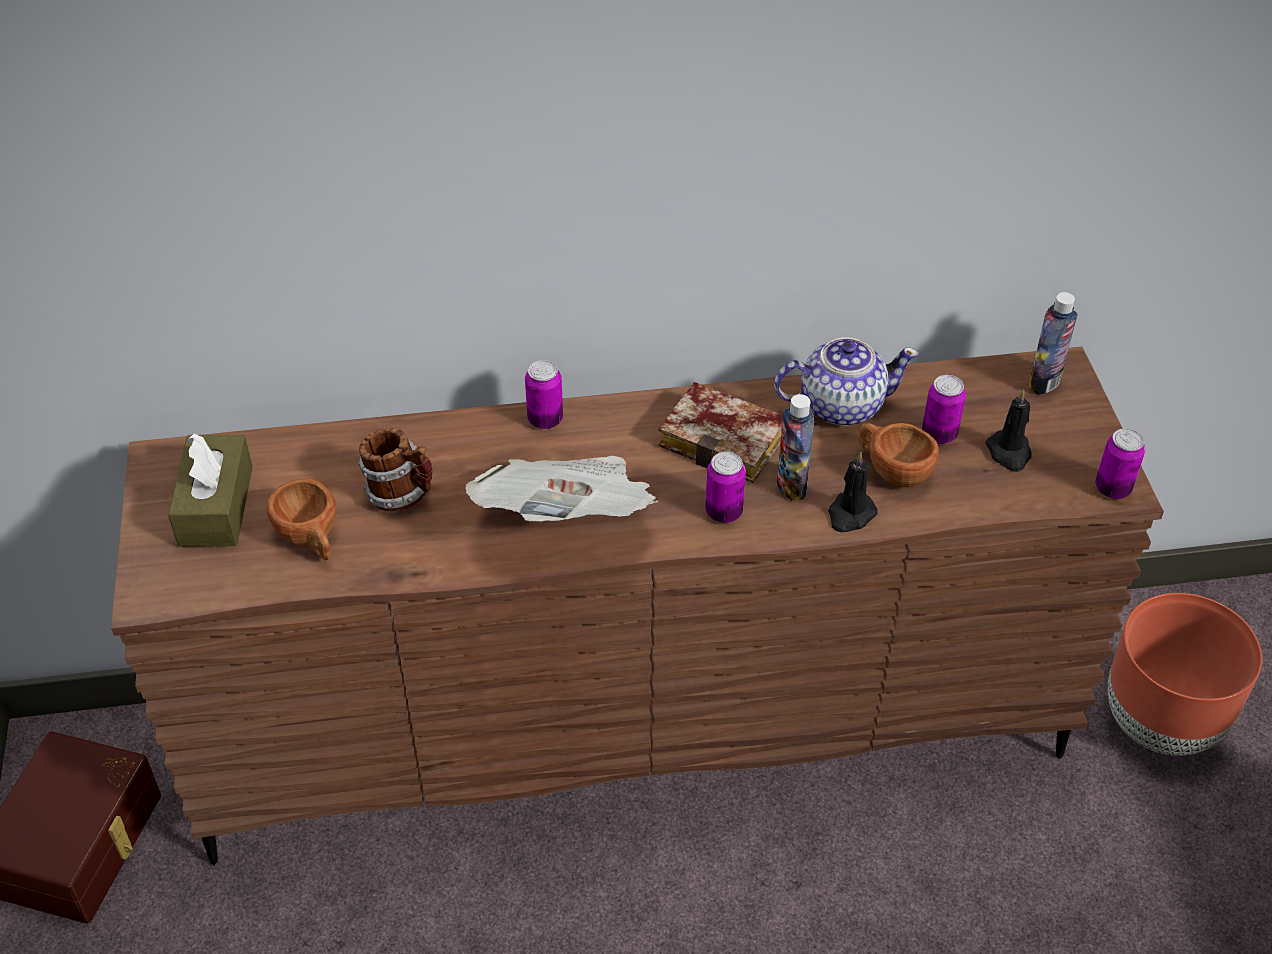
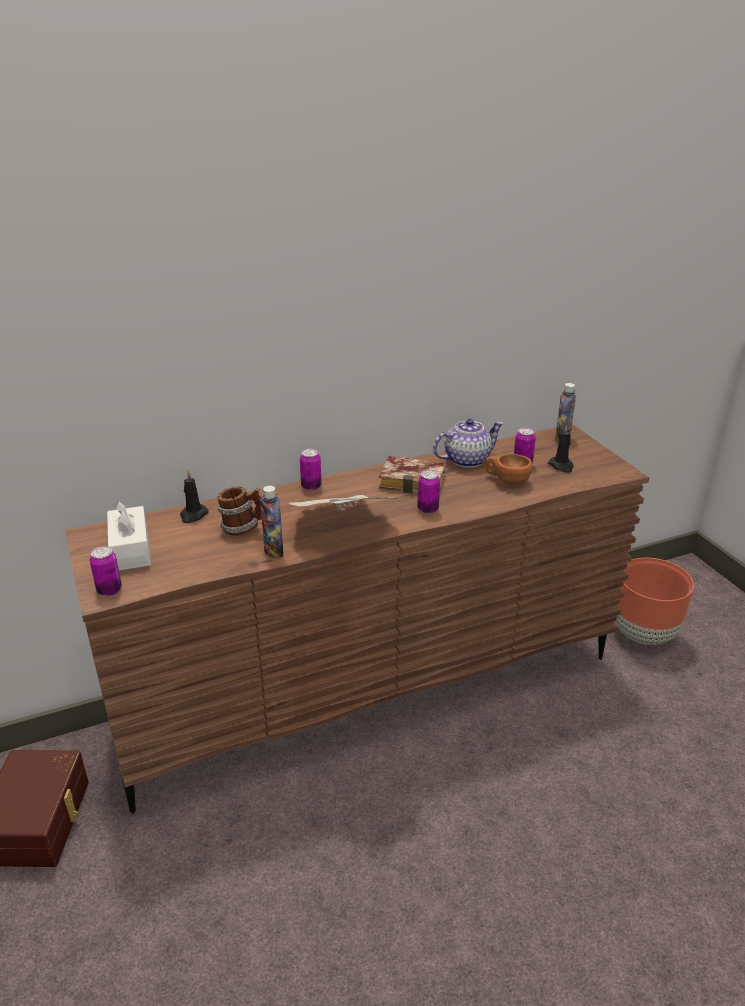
camera: 15 degrees left, 15 degrees down
brown tissue box [168,433,253,547] -> white tissue box [107,501,151,571]
brown cup [267,479,337,560] -> none
bottle [777,394,814,501] -> bottle moved to [260,486,283,559]
black candle [828,452,878,532] -> black candle moved to [180,471,209,523]
can [1095,428,1145,499] -> can moved to [90,546,122,596]

